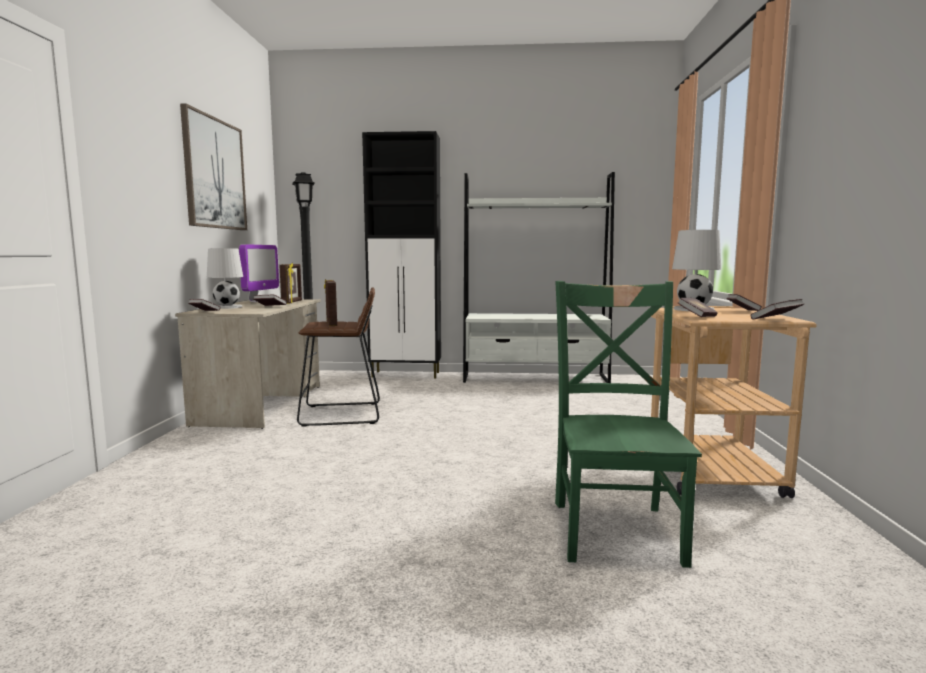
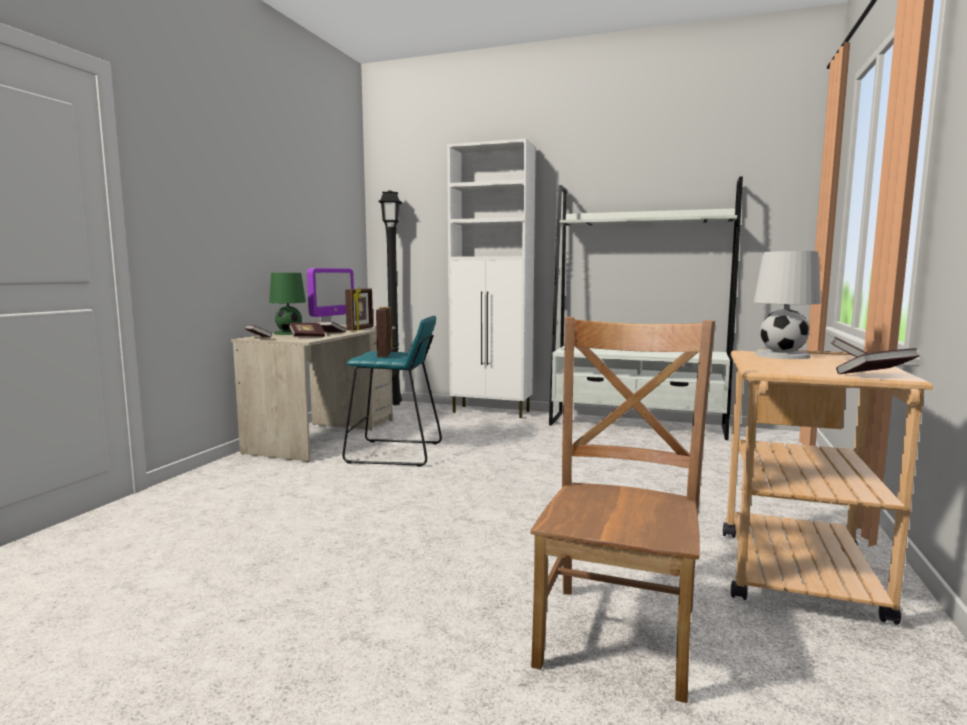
camera: 15 degrees right, 0 degrees up
picture [180,103,247,230] -> none
white table lamp [207,248,243,309] -> green table lamp [269,273,306,335]
brown stool [297,287,380,427] -> turquoise stool [342,316,442,467]
black cabinet [362,131,441,378] -> white cabinet [447,139,536,418]
green chair [555,281,702,568] -> brown chair [531,317,715,703]
book [678,298,717,317] -> book moved to [289,323,325,337]

